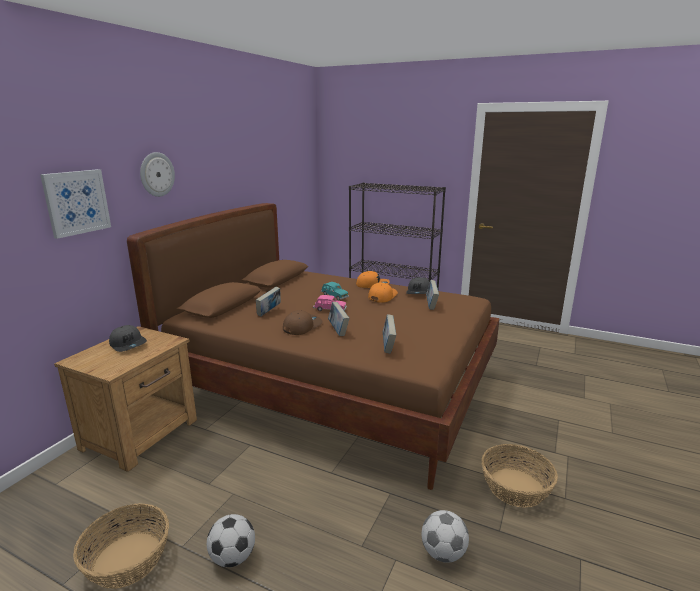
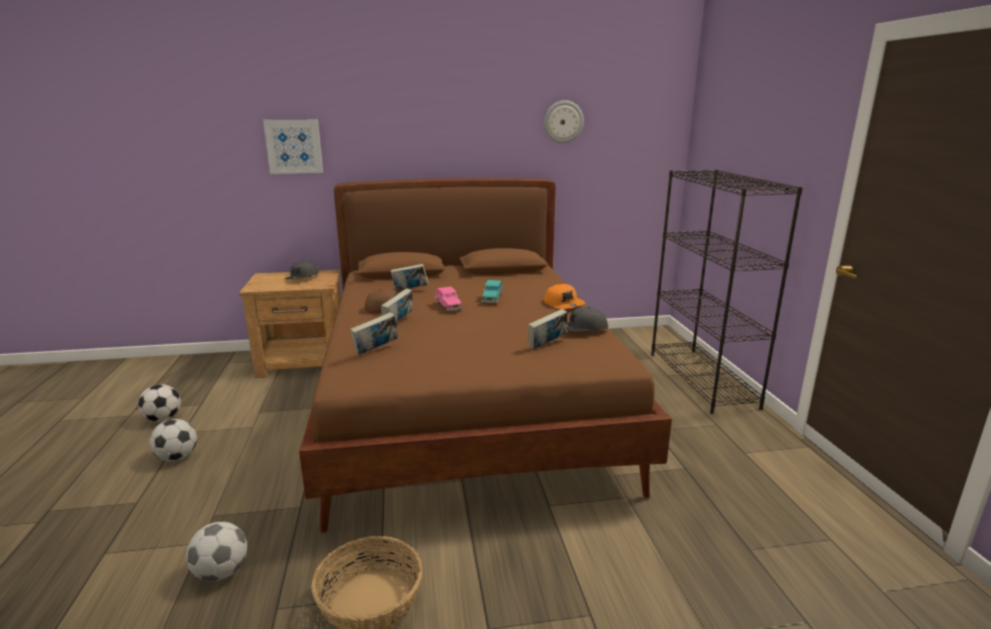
camera: 55 degrees right, 0 degrees up
basket [73,503,169,589] -> football [138,384,181,422]
wall clock [140,152,175,197] -> wall clock moved to [544,100,584,144]
orange cap [368,282,398,303] -> none

